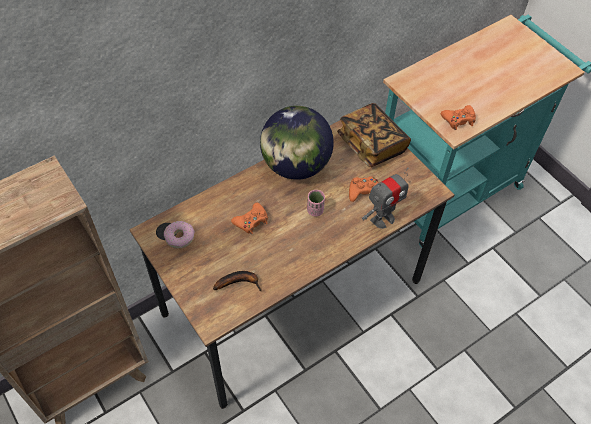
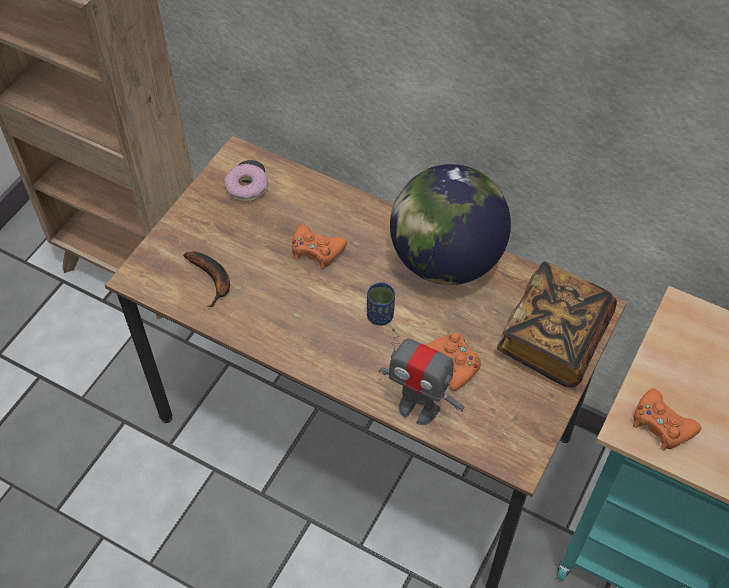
camera: 65 degrees right, 0 degrees up
pink cup [307,190,325,216] -> blue cup [367,282,395,326]

